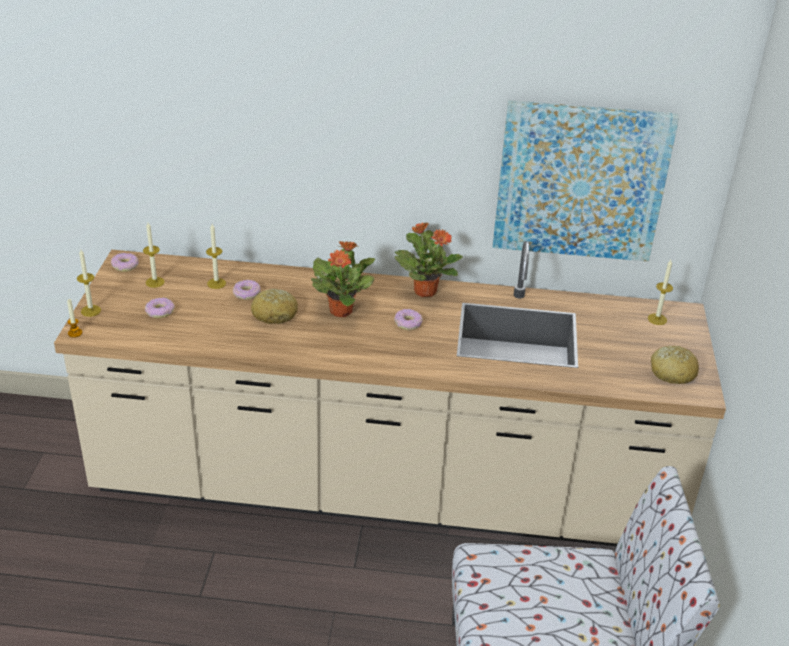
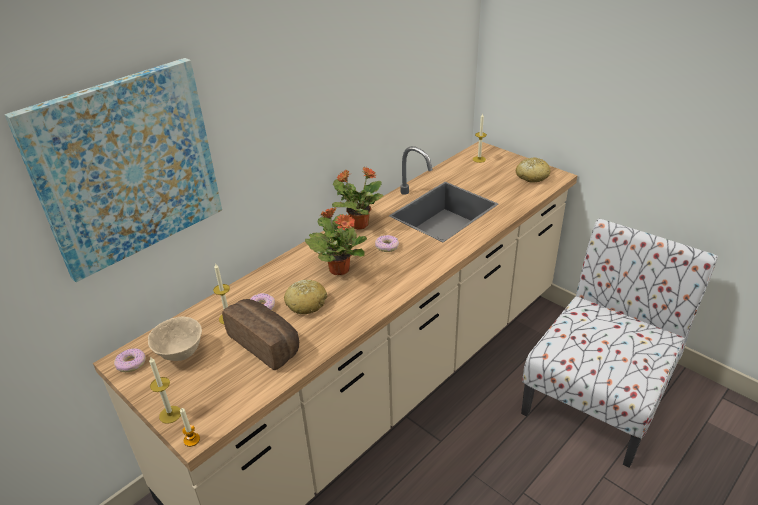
camera: 50 degrees left, 0 degrees up
candle [143,223,165,288] -> beige bowl [148,317,202,361]
donut [145,298,175,318] -> none
picture [493,100,679,262] -> picture moved to [5,58,222,282]
none -> bread [222,299,299,370]

